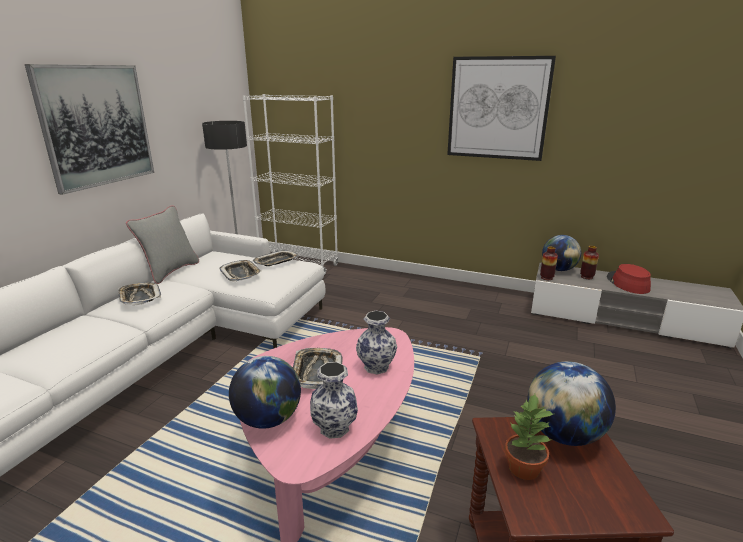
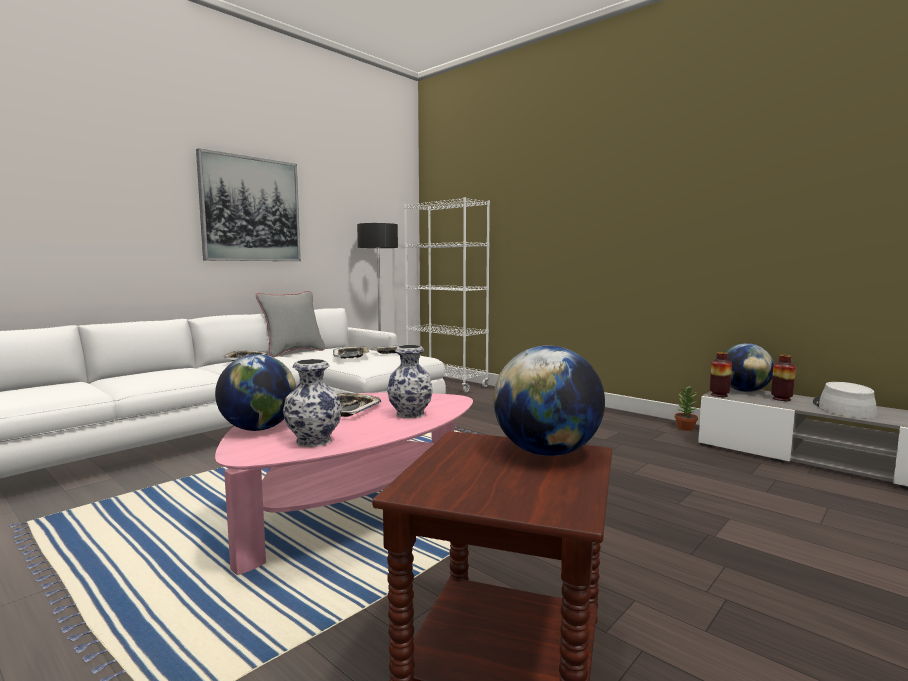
camera: 20 degrees right, 15 degrees down
picture [447,56,556,161] -> none
potted plant [505,394,553,480] -> potted plant moved to [675,386,698,431]
red hat [607,264,651,294] -> grey hat [813,382,877,418]

